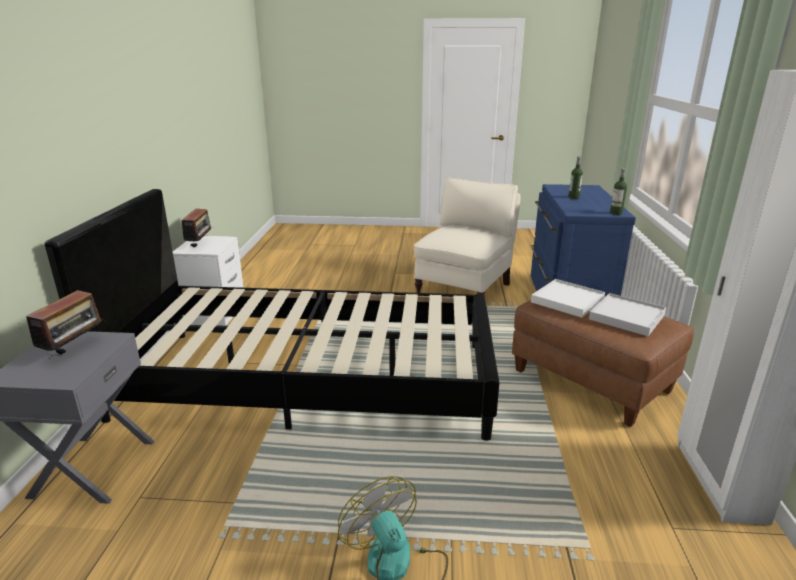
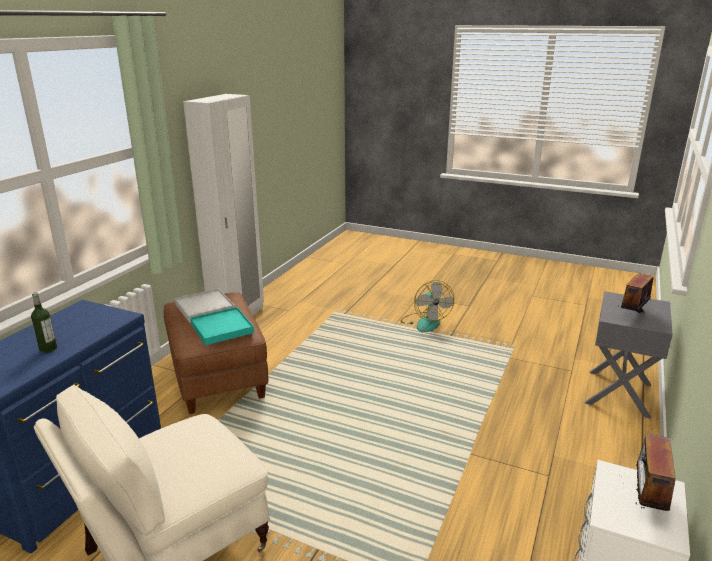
camera: 160 degrees left, 0 degrees up
black bed [45,189,499,440] -> none
white tray [531,279,605,318] -> turquoise tray [190,307,254,345]
bottle [610,168,627,215] -> none

